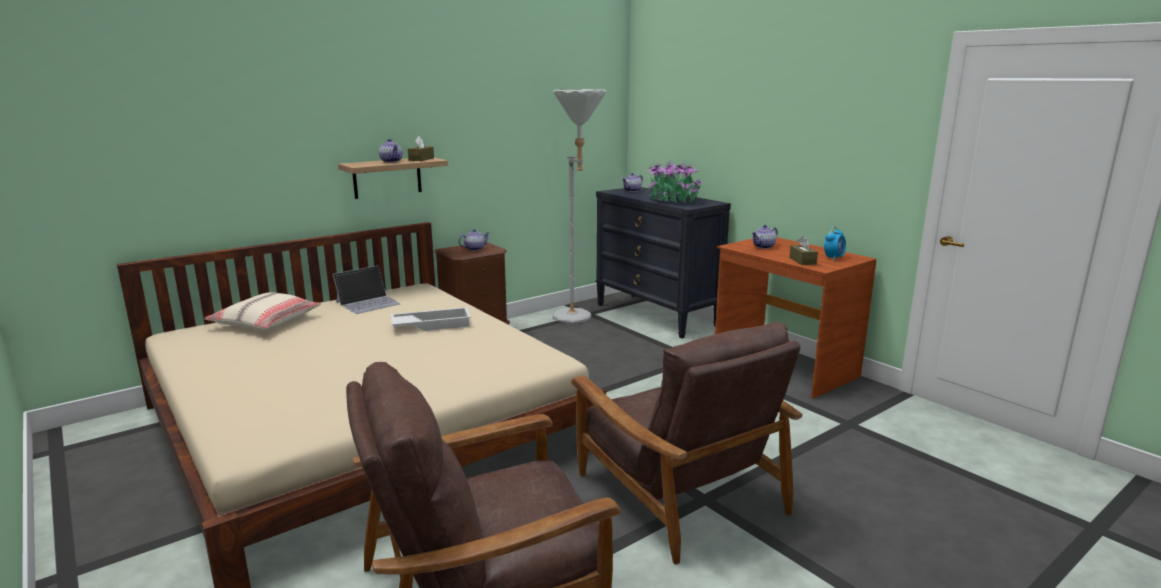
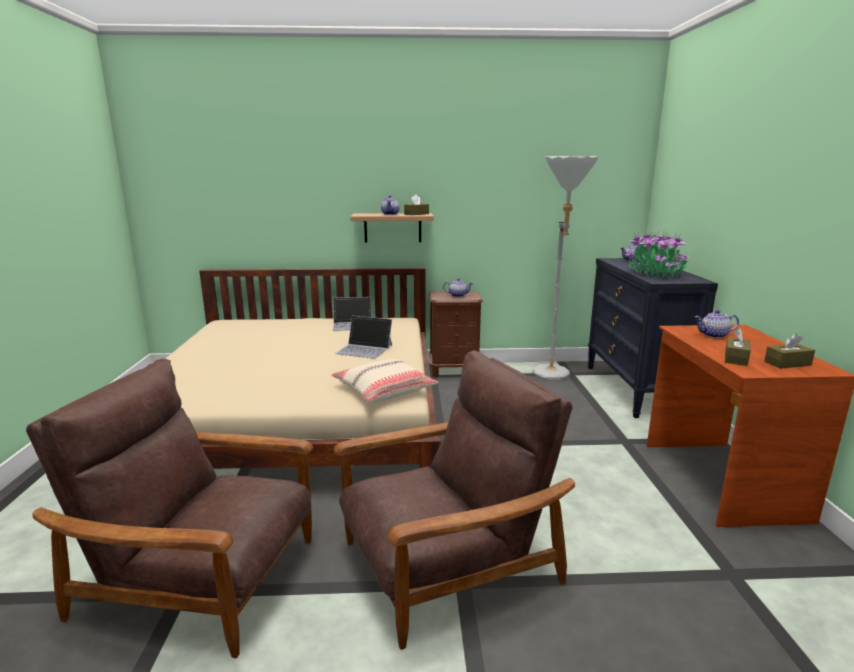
camera: 35 degrees right, 0 degrees up
beige pillow [204,292,321,331] -> beige pillow moved to [331,358,438,402]
white tray [391,307,471,331] -> laptop [335,316,392,359]
brown armchair [571,322,802,564] -> brown armchair turned 120 degrees counterclockwise [334,350,575,650]
alarm clock [824,226,846,261] -> brown tissue box [764,333,815,369]

